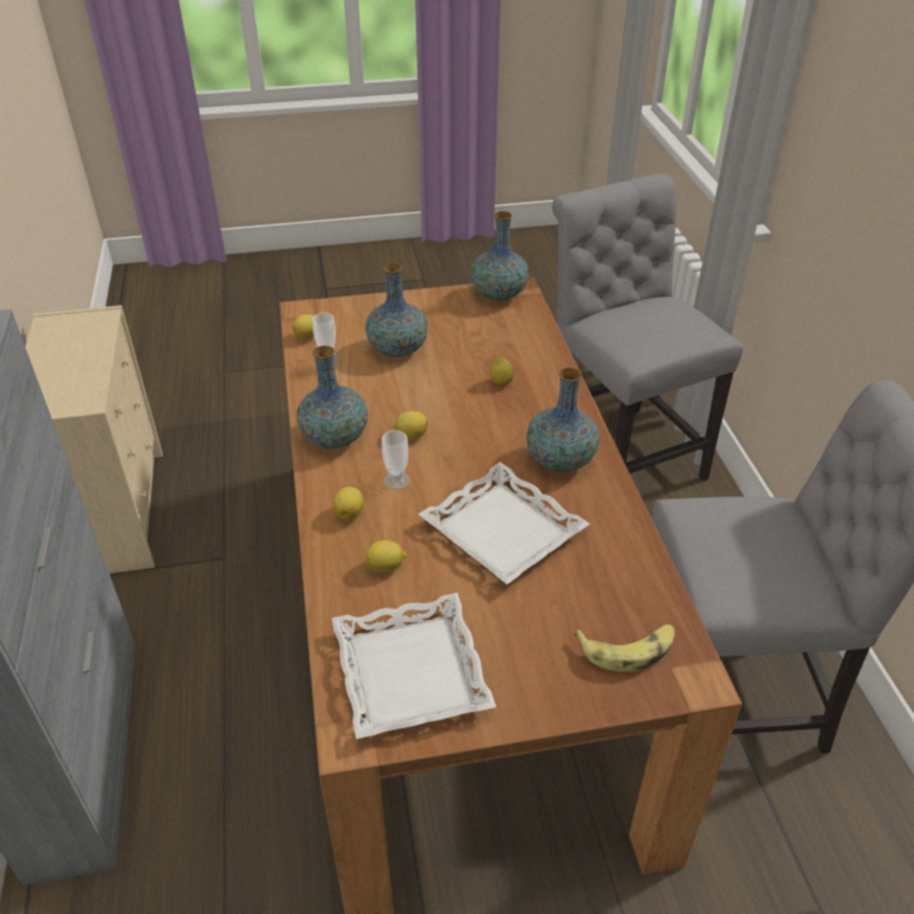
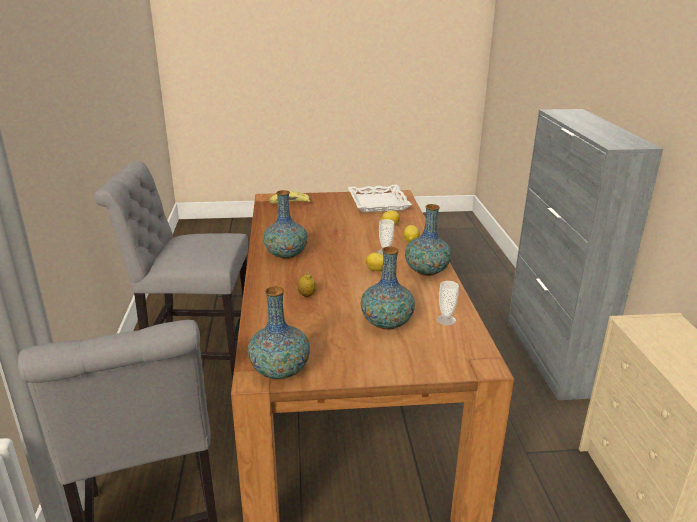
camera: 175 degrees left, 15 degrees down
lemon [293,314,314,340] -> none
white tray [418,462,589,584] -> none

